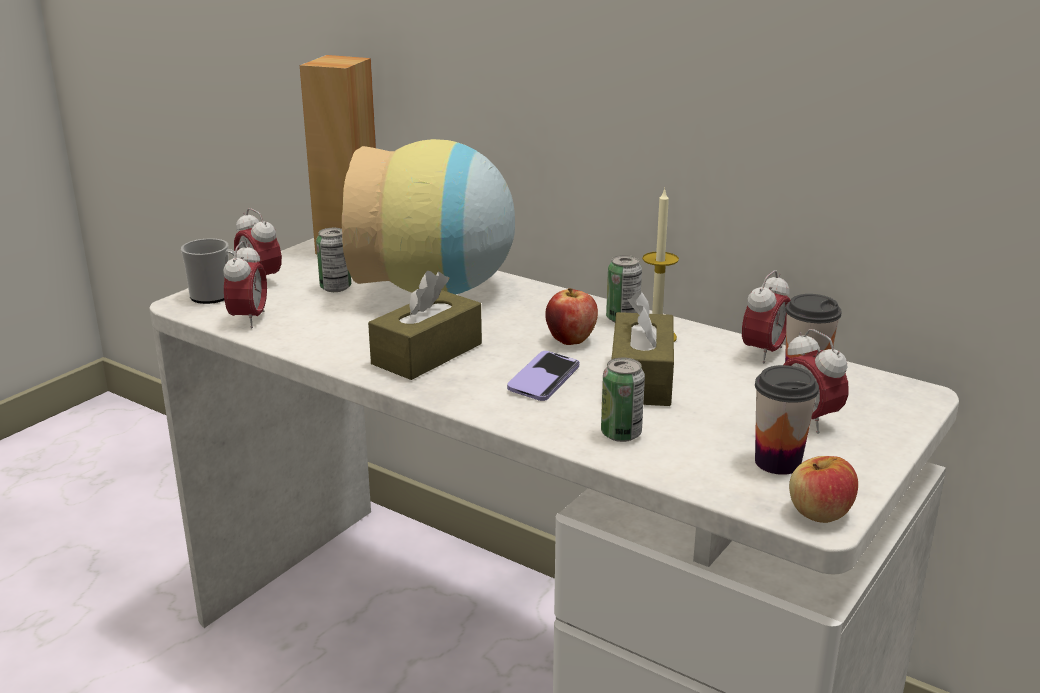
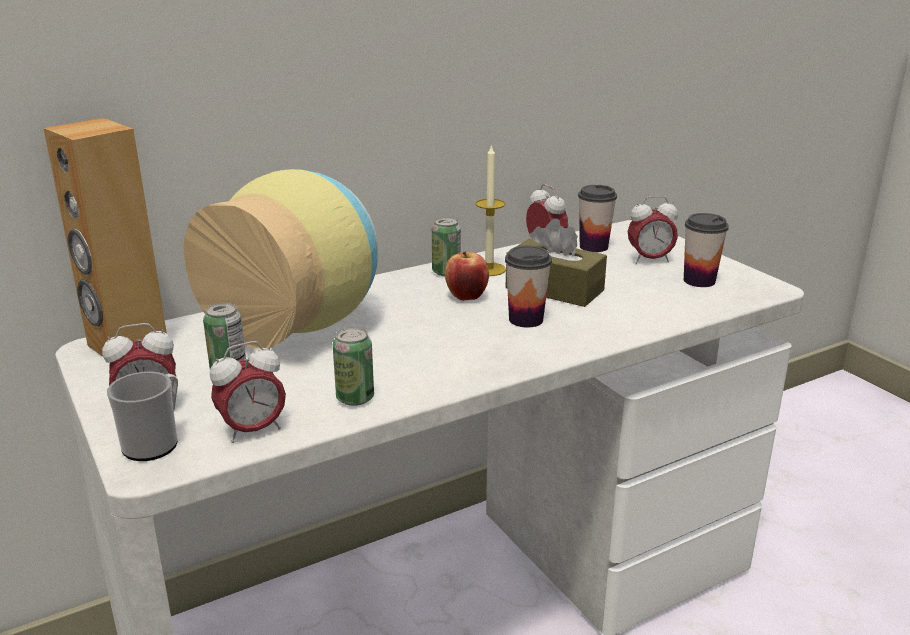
camera: 65 degrees left, 0 degrees up
alarm clock [224,241,267,328] -> alarm clock turned 120 degrees clockwise [210,341,286,443]
brown tissue box [368,271,482,380] -> none
phone [507,351,580,401] -> cup [505,246,552,328]
can [601,358,645,442] -> can moved to [333,327,374,406]
apple [789,456,858,523] -> none

